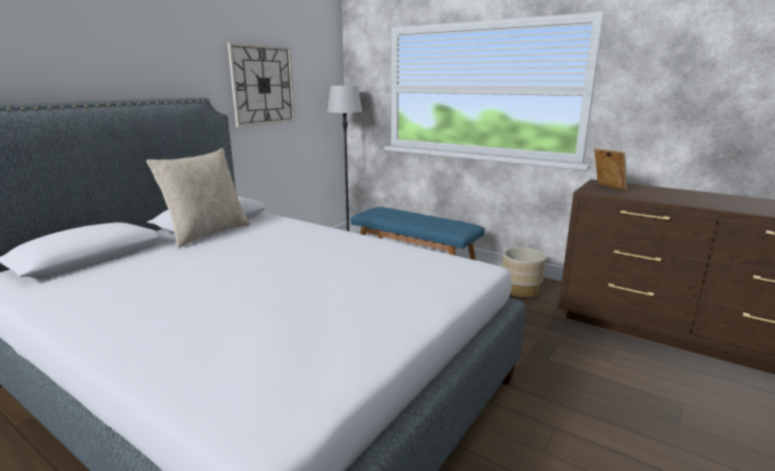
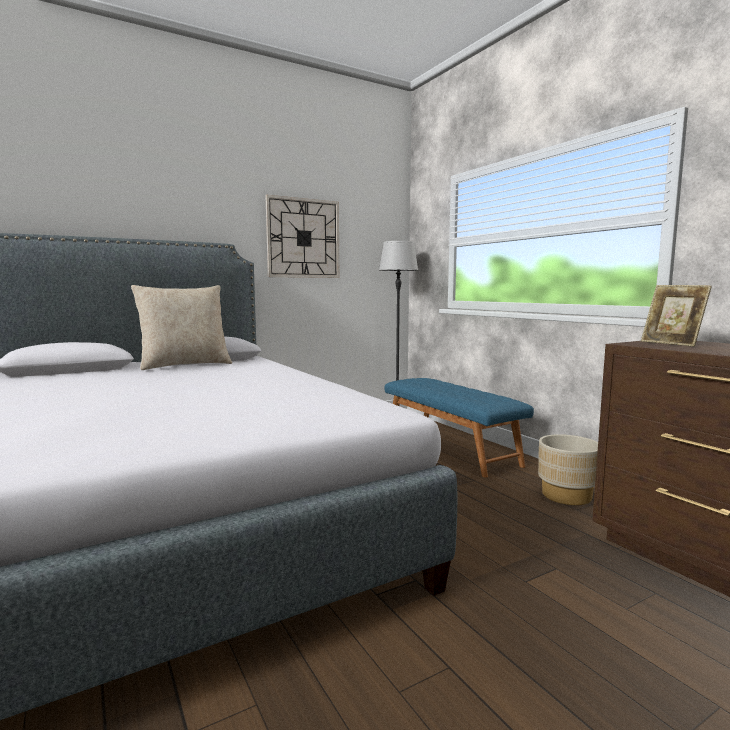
camera: 25 degrees right, 10 degrees down
picture frame [594,148,627,191] -> picture frame turned 150 degrees clockwise [641,285,712,347]

